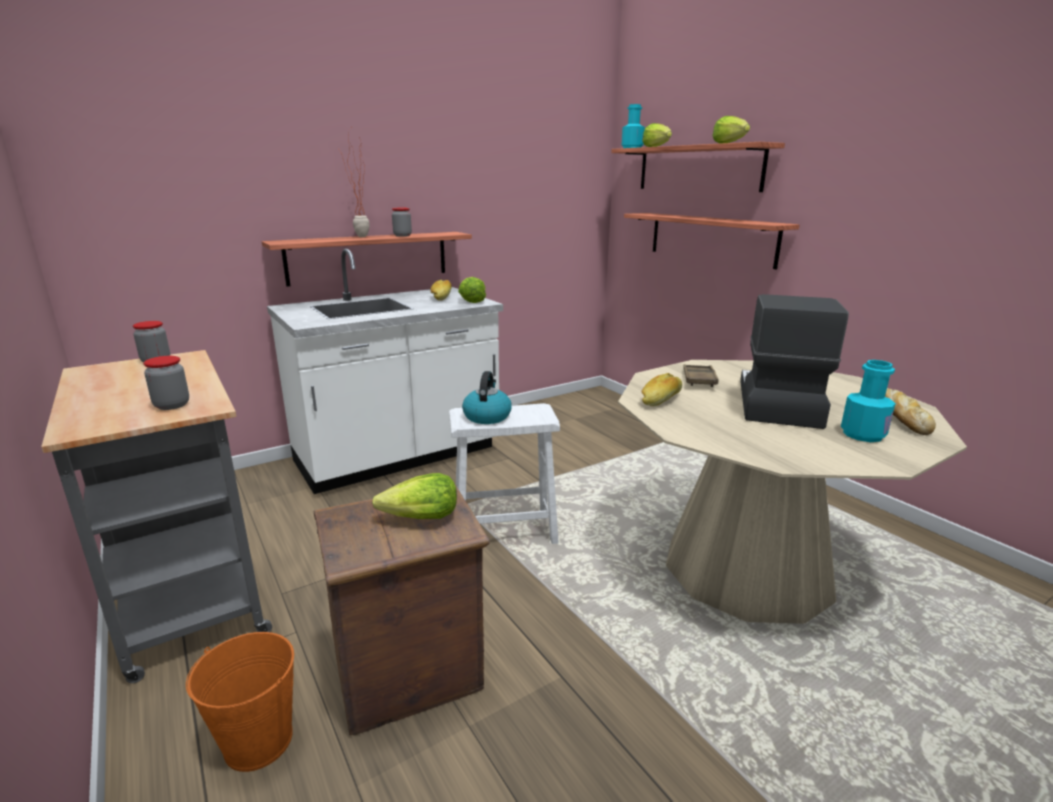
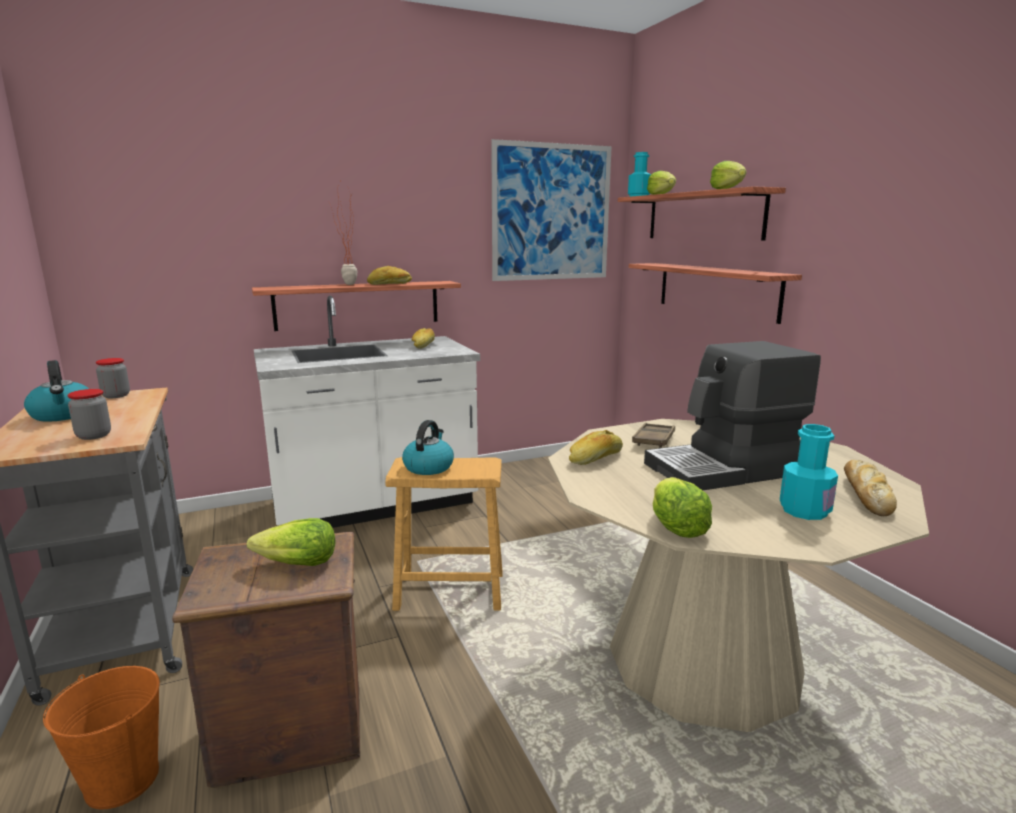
camera: 10 degrees right, 5 degrees down
jar [392,208,412,237] -> bread [367,266,412,285]
white stool [449,403,560,544] -> brown stool [385,457,503,611]
lettuce [458,277,486,303] -> lettuce moved to [652,477,712,538]
coffee machine [740,294,849,429] -> coffee machine turned 135 degrees counterclockwise [644,341,821,490]
none -> kettle [24,360,89,422]
none -> picture [491,139,612,281]

